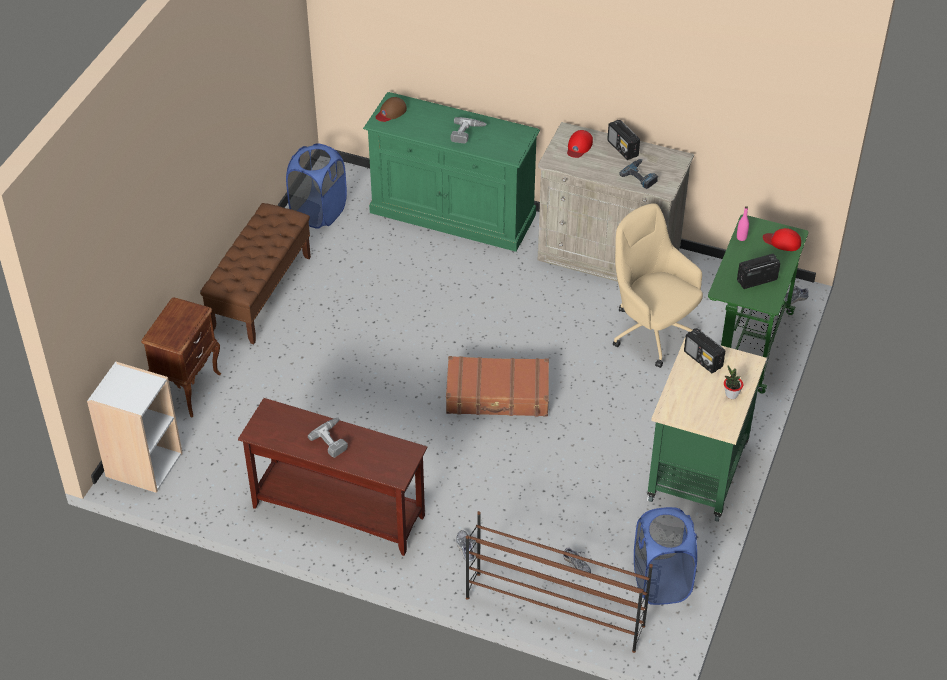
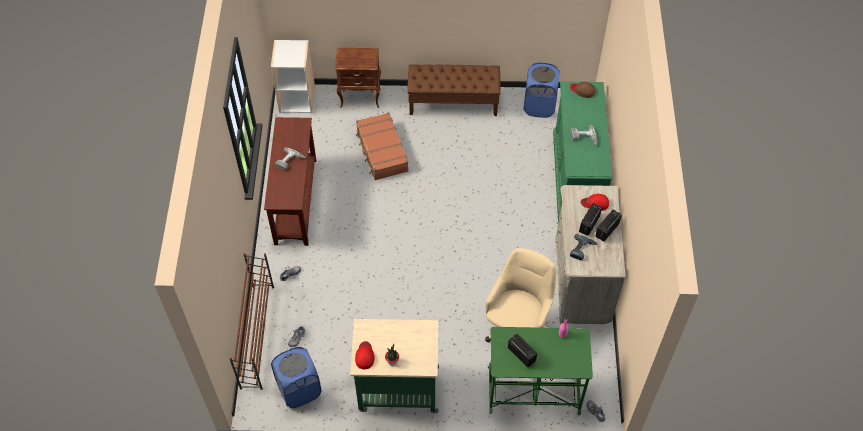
camera: 70 degrees right, 10 degrees up
brown suitcase [446,356,549,417] -> brown suitcase moved to [356,112,409,180]
radio [684,328,725,373] -> radio moved to [579,203,602,236]
red cap [763,228,801,251] -> red cap moved to [355,341,374,369]

